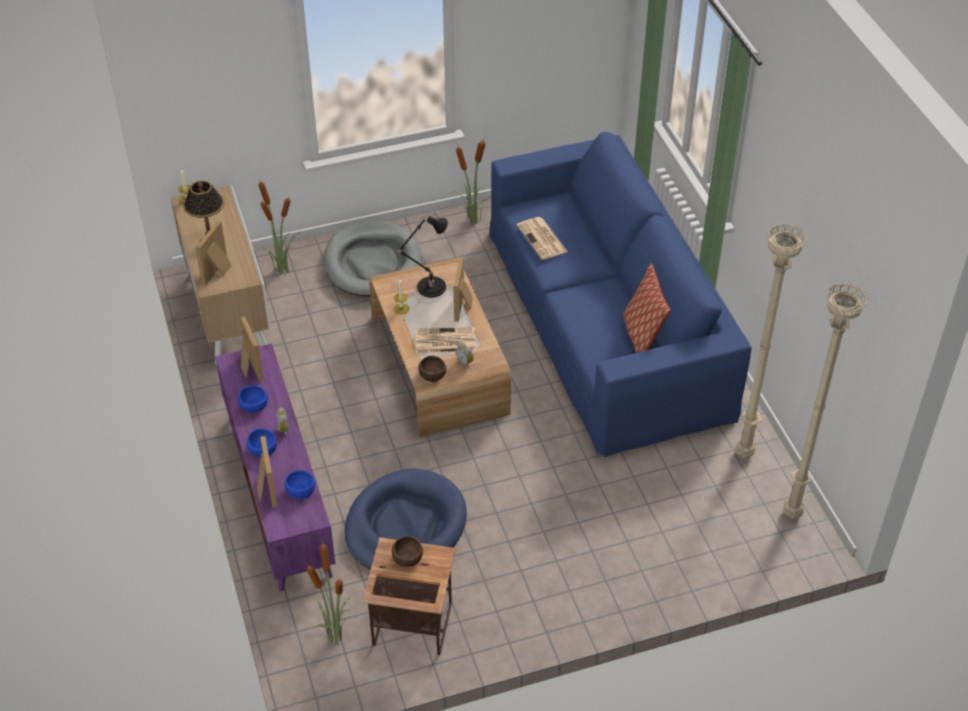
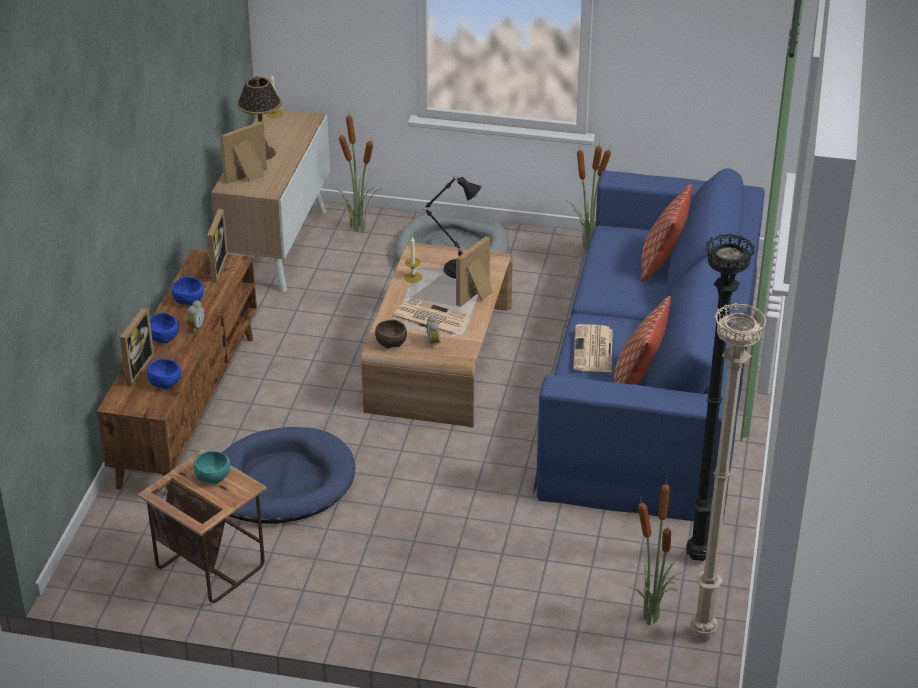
camera: 30 degrees right, 10 degrees down
purple tv stand [215,344,335,592] -> brown tv stand [97,250,257,491]
potted plant [306,539,357,645] -> potted plant moved to [628,479,682,626]
brown bowl [392,536,423,567] -> turquoise bowl [193,451,230,484]
newspaper [517,217,568,260] -> newspaper moved to [573,324,613,372]
beige floor lamp [735,223,807,458] -> black floor lamp [686,233,755,561]
none -> pillow [641,184,693,282]

